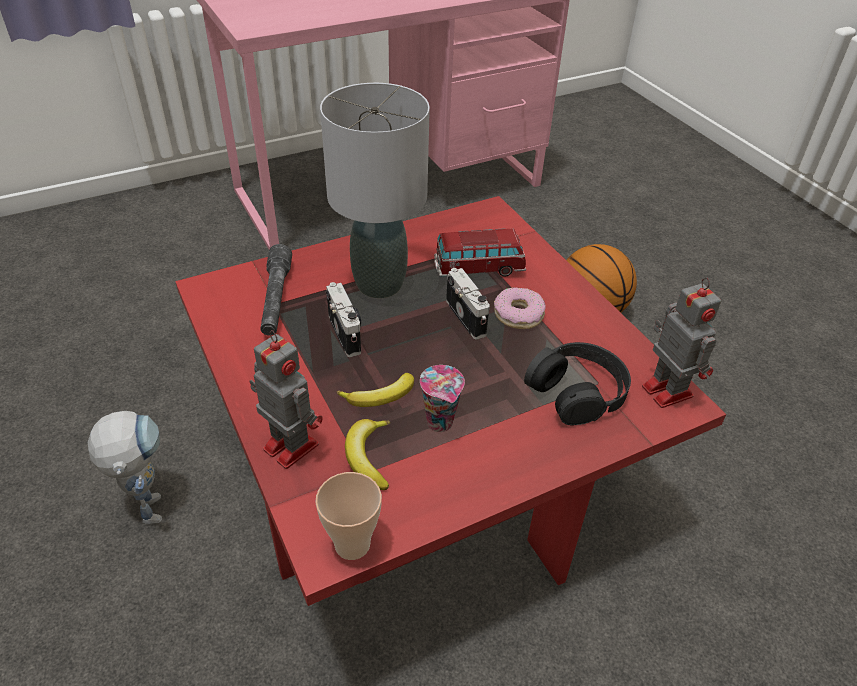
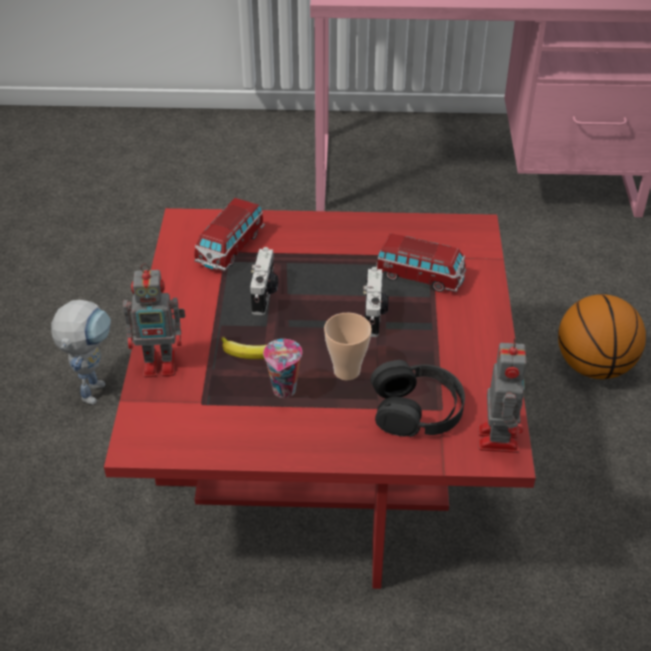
camera: 30 degrees right, 0 degrees up
toy robot [249,330,323,469] -> toy robot turned 105 degrees clockwise [123,263,185,377]
grey flashlight [260,244,292,336] -> toy car [194,198,265,271]
cup [315,472,382,560] -> cup moved to [324,313,372,380]
grey table lamp [320,83,430,298] -> none
banana [345,419,390,490] -> none
donut [494,287,546,329] -> none

